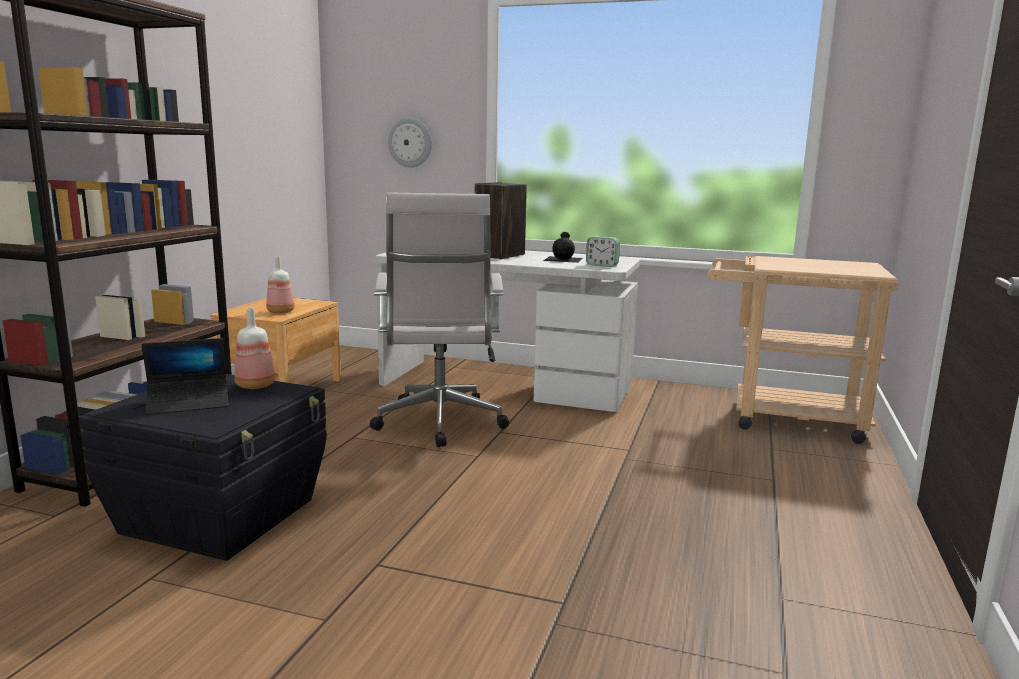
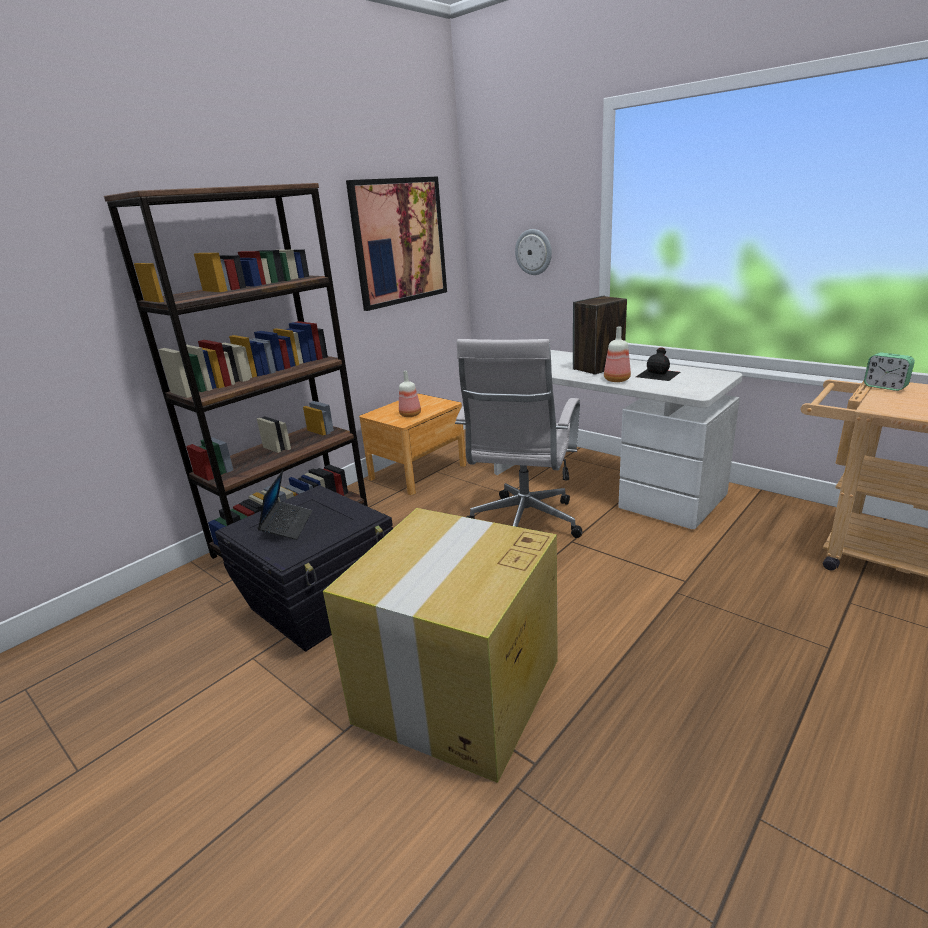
camera: 25 degrees right, 10 degrees up
laptop [142,338,228,415] -> laptop turned 90 degrees counterclockwise [257,470,312,540]
bottle [234,308,275,389] -> bottle moved to [604,326,631,382]
alarm clock [586,236,620,267] -> alarm clock moved to [864,353,915,391]
none -> cardboard box [323,508,558,783]
none -> picture [346,176,447,311]

